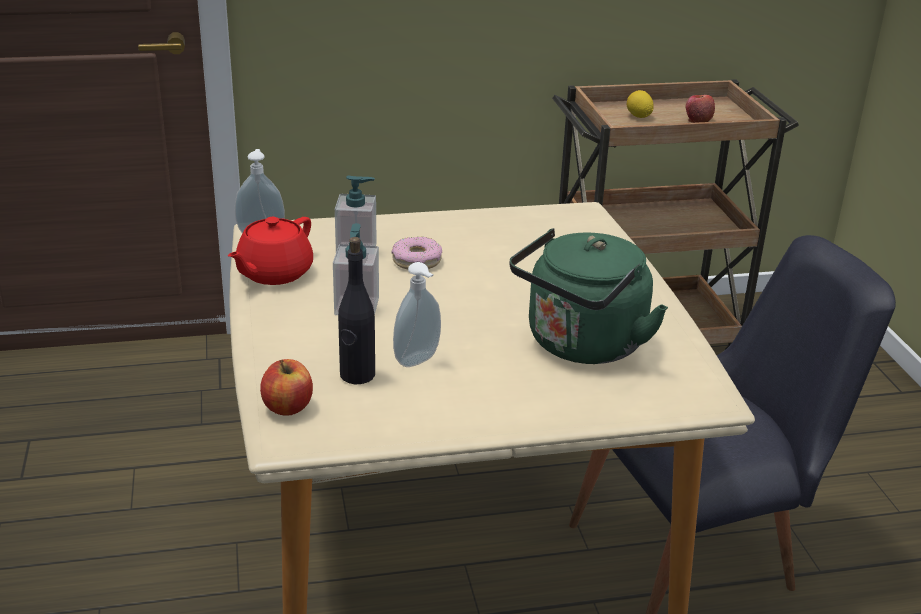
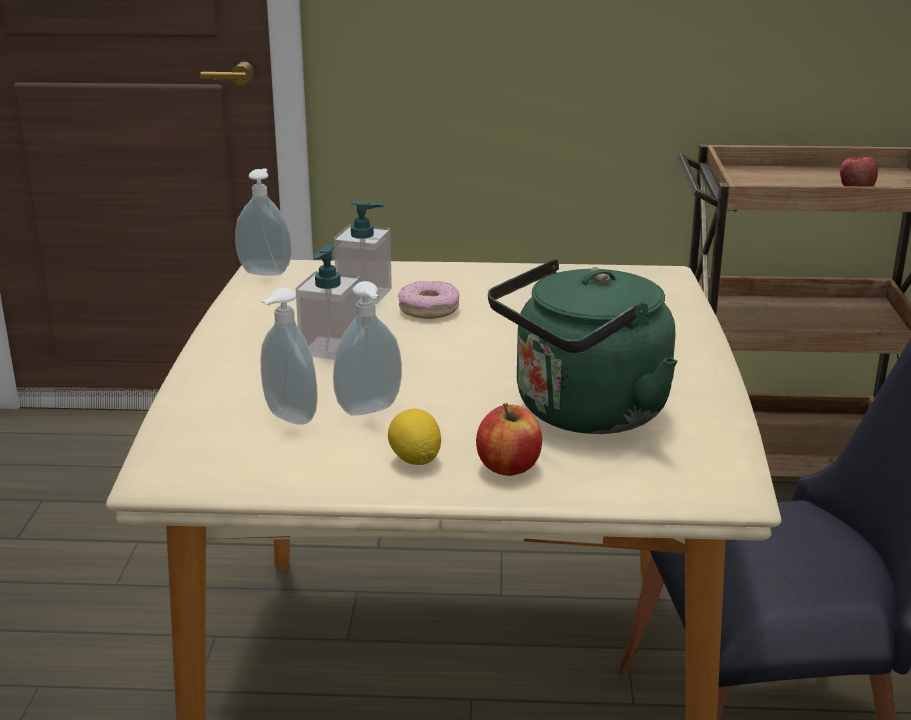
camera: 15 degrees right, 5 degrees down
red teapot [228,217,313,285] -> none
apple [260,359,313,416] -> apple moved to [476,403,542,476]
black bottle [338,237,375,384] -> soap dispenser [261,288,318,425]
lemon [627,90,654,118] -> lemon moved to [388,408,441,465]

